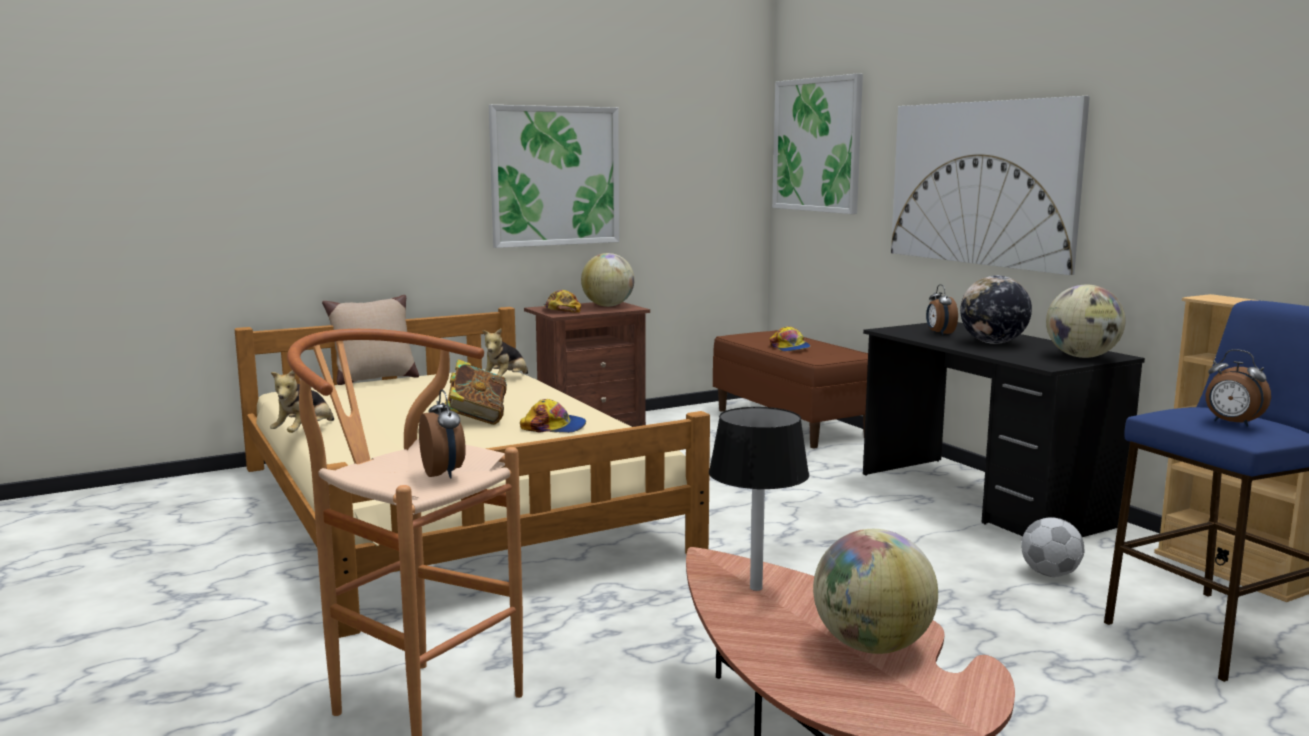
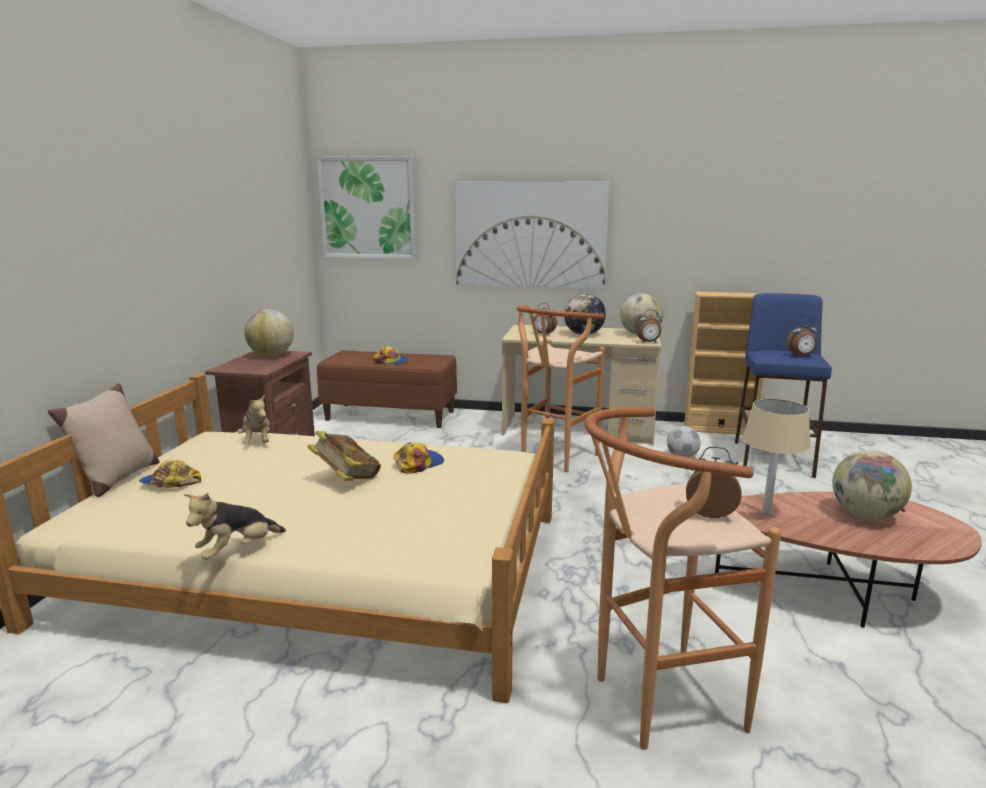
camera: 50 degrees left, 5 degrees up
plush toy [270,370,334,433] -> plush toy turned 75 degrees clockwise [184,493,286,560]
picture [489,105,619,248] -> none
cap [543,290,581,313] -> cap moved to [139,460,201,488]
black table lamp [709,407,809,591] -> beige table lamp [742,399,811,515]
black desk [863,322,1145,537] -> beige desk [501,325,661,445]
none -> brown stool [516,305,605,472]
none -> alarm clock [636,310,662,343]

